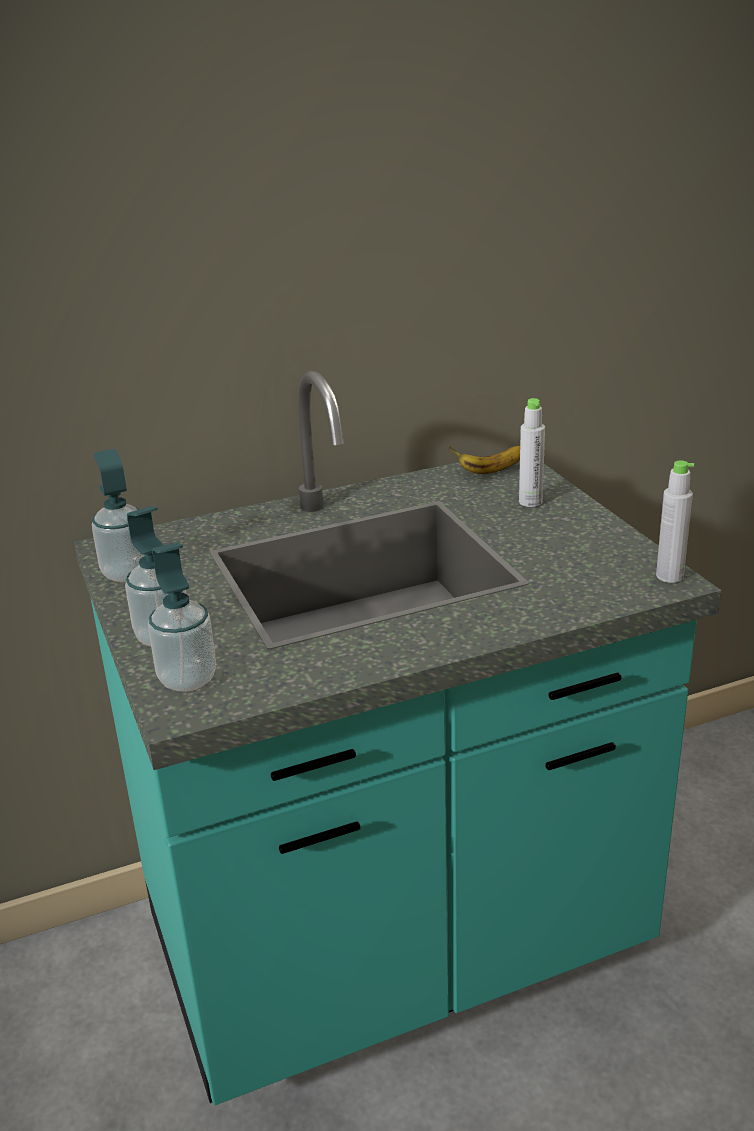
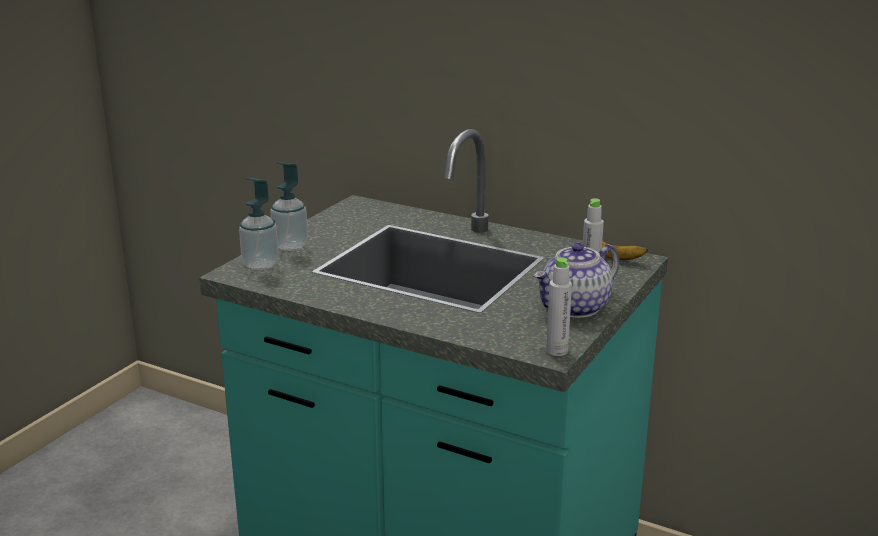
camera: 50 degrees right, 5 degrees down
soap dispenser [92,449,145,582] -> none
none -> teapot [533,243,619,318]

